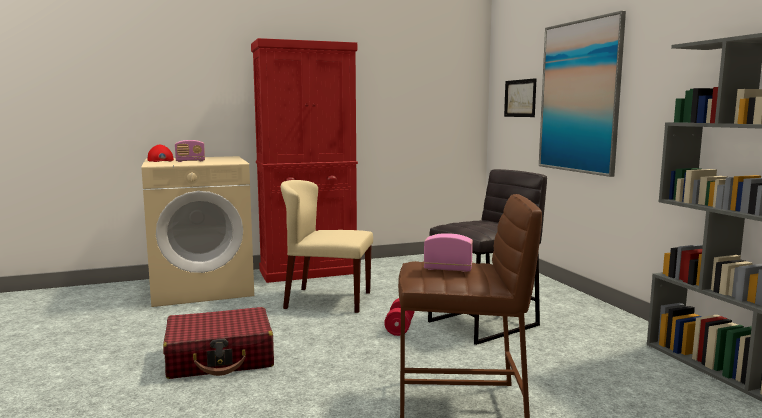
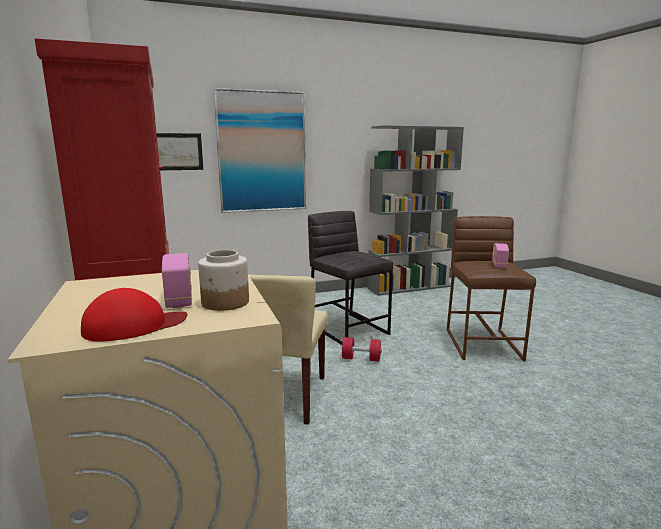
camera: 90 degrees left, 5 degrees up
red suitcase [163,307,274,379] -> none
none -> jar [198,250,249,311]

